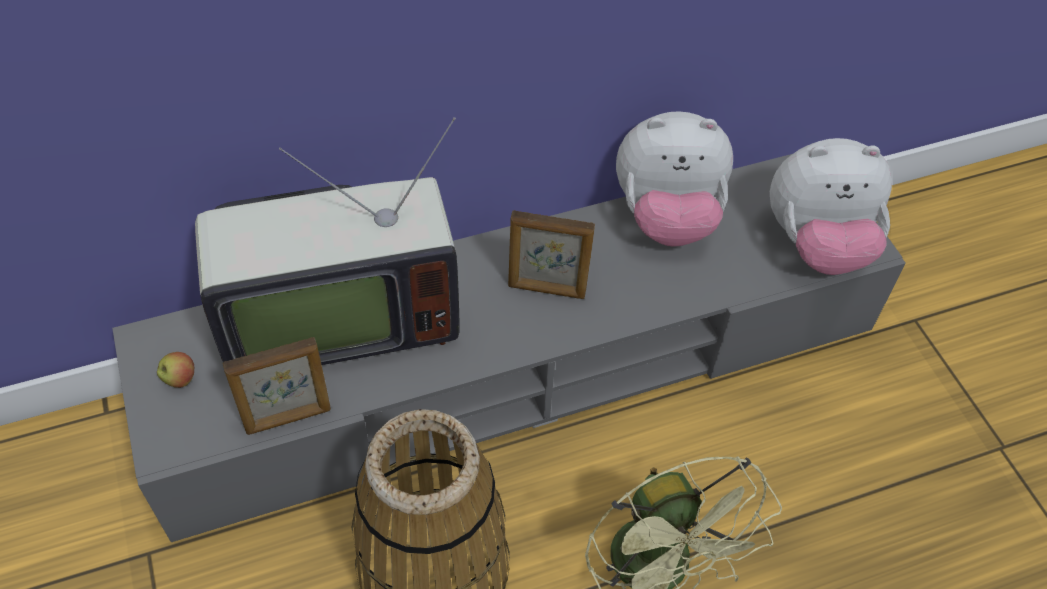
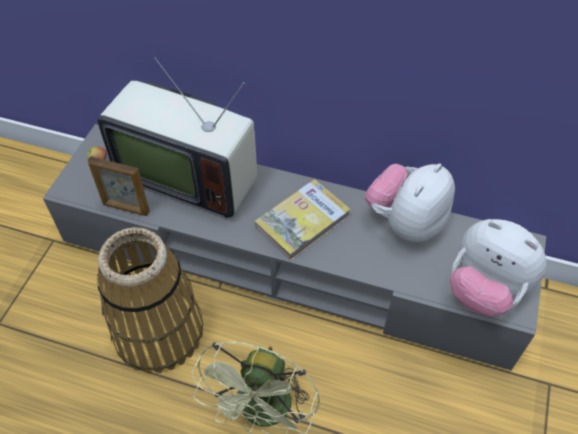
camera: 40 degrees right, 0 degrees up
picture frame [508,210,595,299] -> book [255,179,351,261]
plush toy [616,111,733,247] -> plush toy turned 90 degrees clockwise [365,163,455,242]

